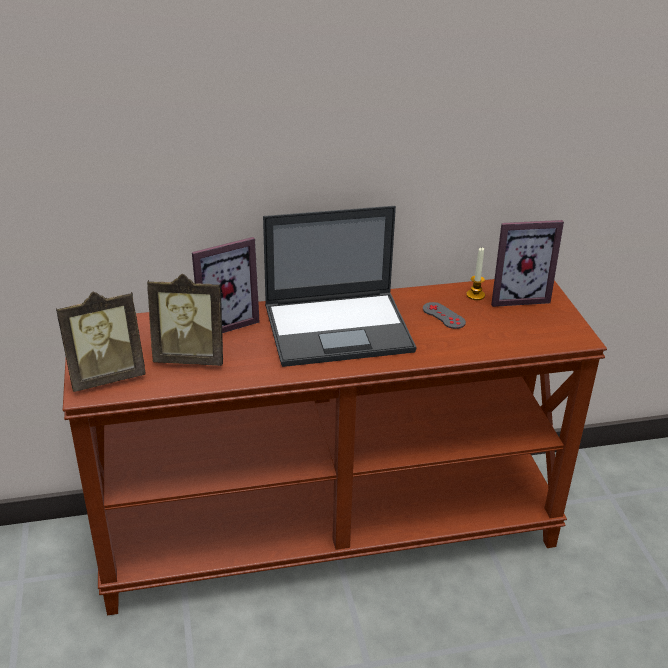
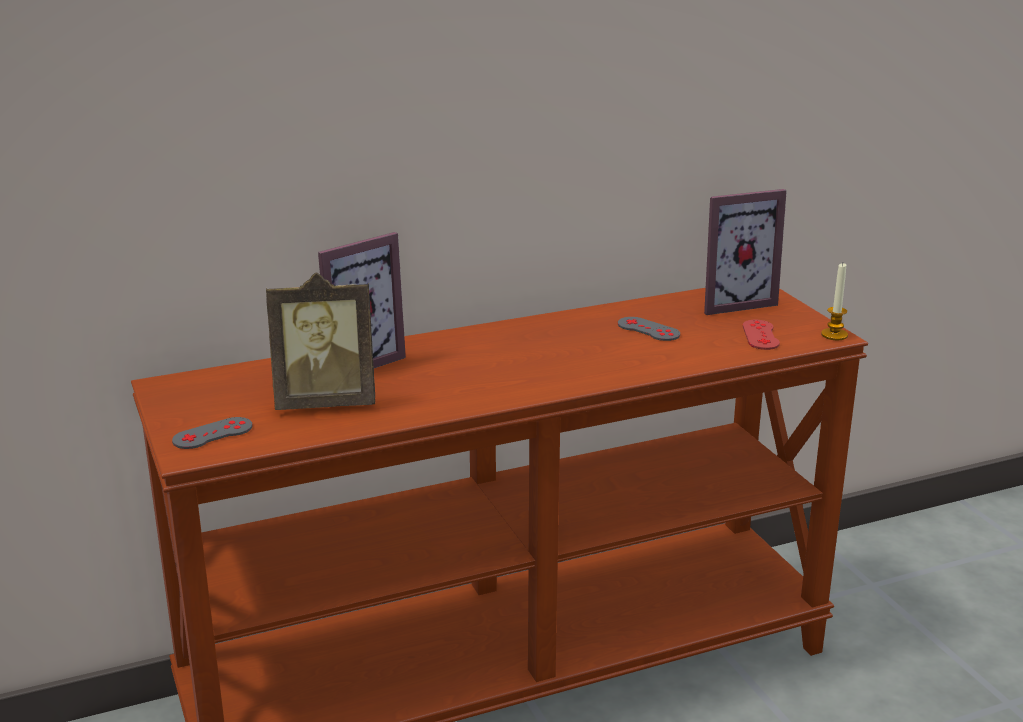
camera: 10 degrees left, 10 degrees down
picture frame [56,291,146,392] -> grey game controller [172,417,253,449]
laptop [263,206,416,367] -> none
candle [466,248,485,300] -> candle moved to [821,263,848,340]
none -> red game controller [743,320,780,350]

